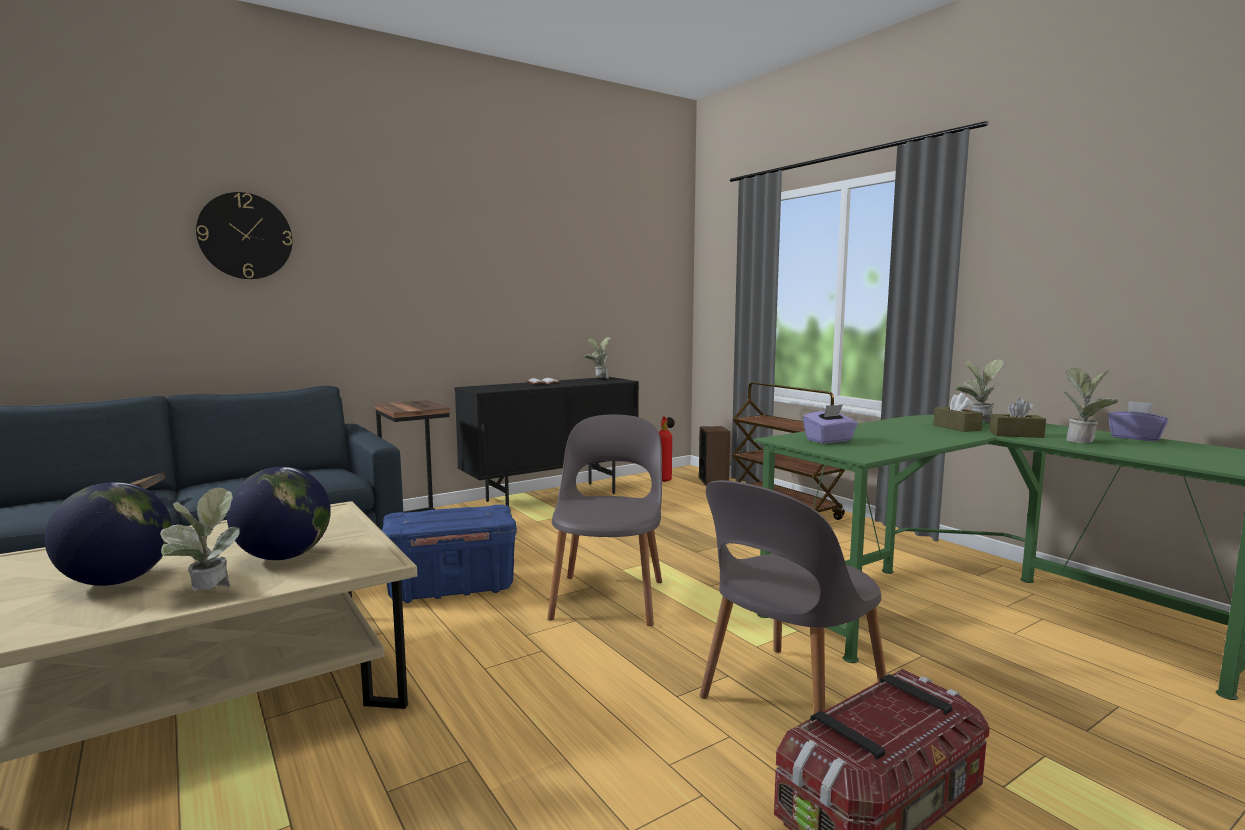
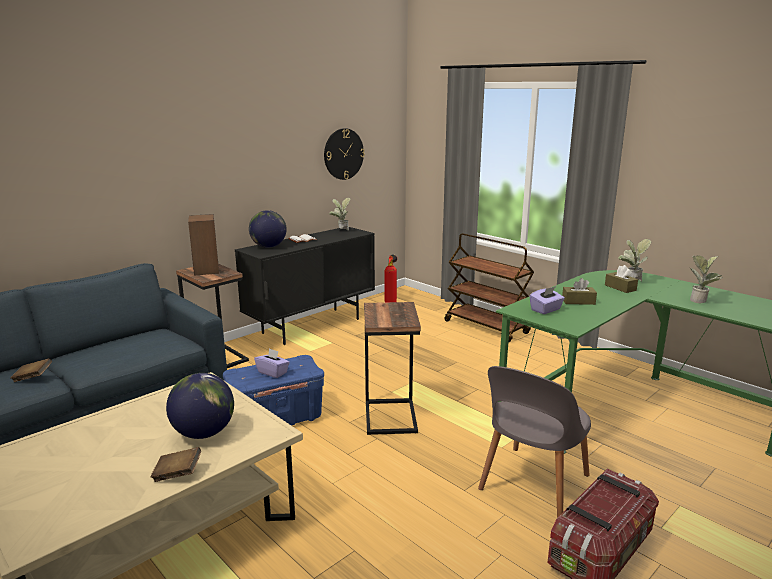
camera: 10 degrees left, 10 degrees up
globe [45,482,172,586] -> globe moved to [249,210,287,248]
potted plant [160,488,240,592] -> brown book [151,447,201,482]
wall clock [196,192,292,279] -> wall clock moved to [324,128,365,180]
grey chair [547,415,662,626] -> side table [364,302,421,435]
speaker [699,426,730,485] -> speaker moved to [188,214,219,276]
brown tissue box [989,398,1046,438] -> brown tissue box moved to [562,278,597,305]
purple tissue box [1108,401,1168,442] -> purple tissue box moved to [254,348,290,378]

